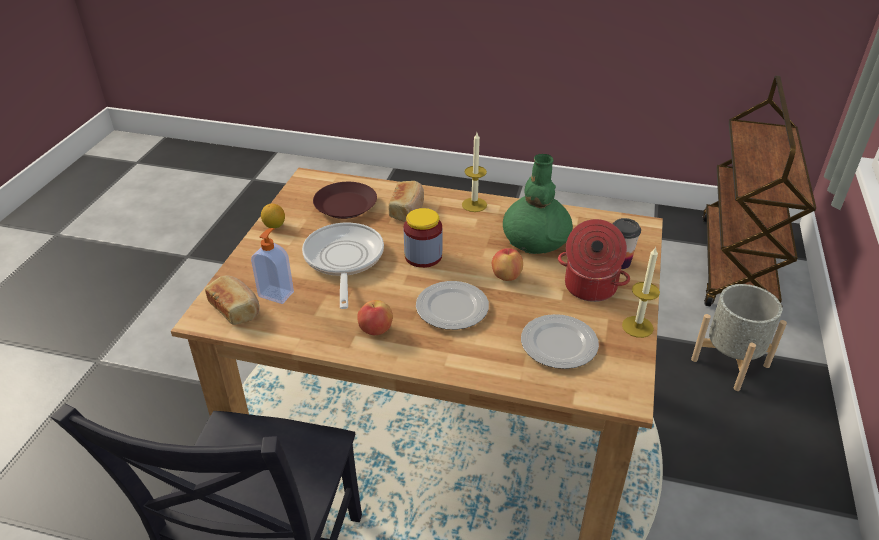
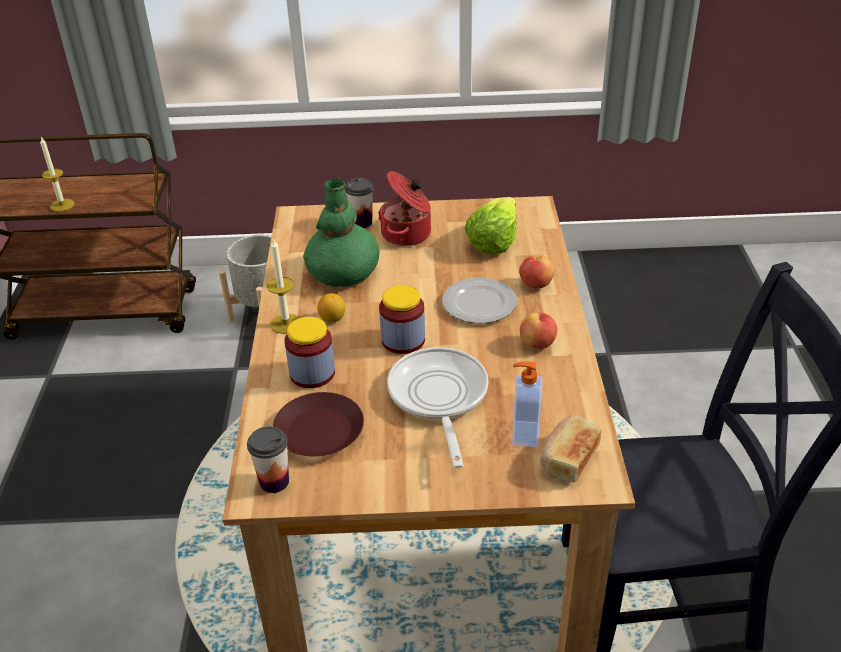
camera: 105 degrees left, 0 degrees up
lemon [261,204,285,228] -> lemon moved to [318,293,345,323]
frying pan [302,223,384,309] -> frying pan turned 105 degrees clockwise [387,347,488,468]
bread [388,181,424,222] -> jar [284,317,335,388]
apple [492,248,523,281] -> apple moved to [519,255,554,289]
plate [521,314,599,369] -> lettuce [465,197,517,254]
candle [622,247,660,338] -> candle moved to [40,137,74,212]
none -> cup [247,426,289,493]

